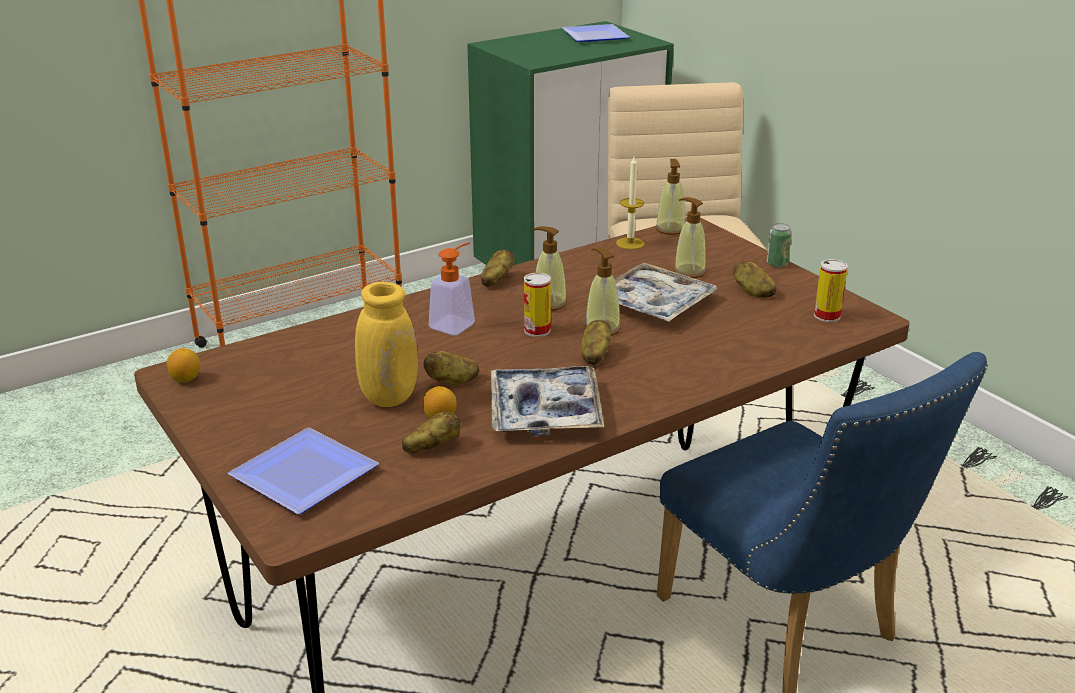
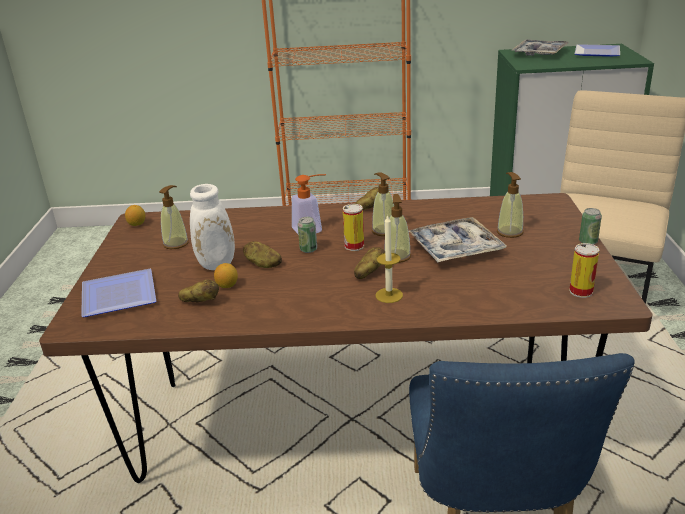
camera: 35 degrees right, 0 degrees up
yellow vase [355,282,418,407] -> white vase [190,184,235,270]
tray [491,366,604,436] -> tray moved to [511,39,569,56]
candle [616,157,645,250] -> candle moved to [376,214,403,303]
soap dispenser [655,159,685,235] -> soap dispenser moved to [159,185,189,249]
potato [733,261,776,298] -> none
none -> can [298,217,317,253]

